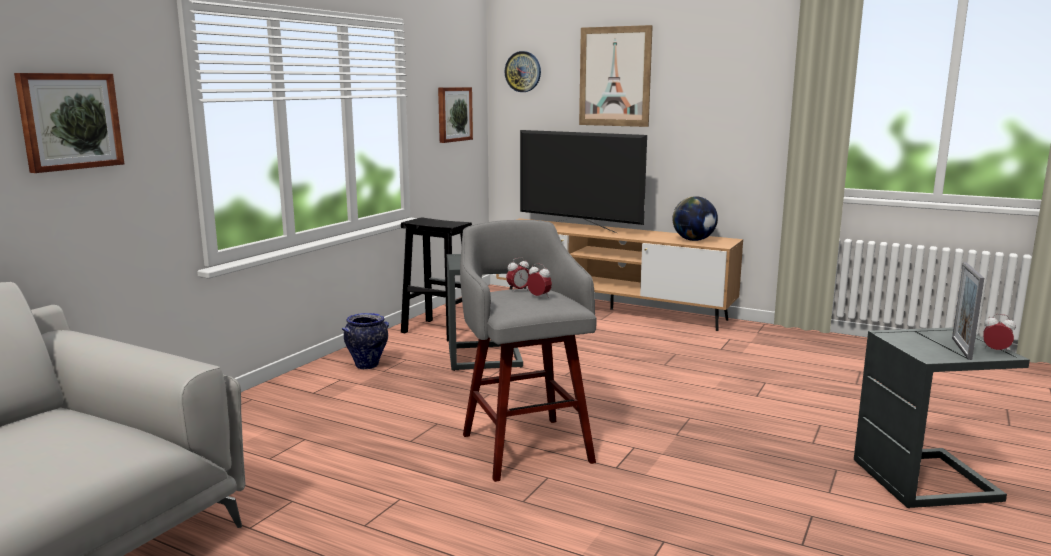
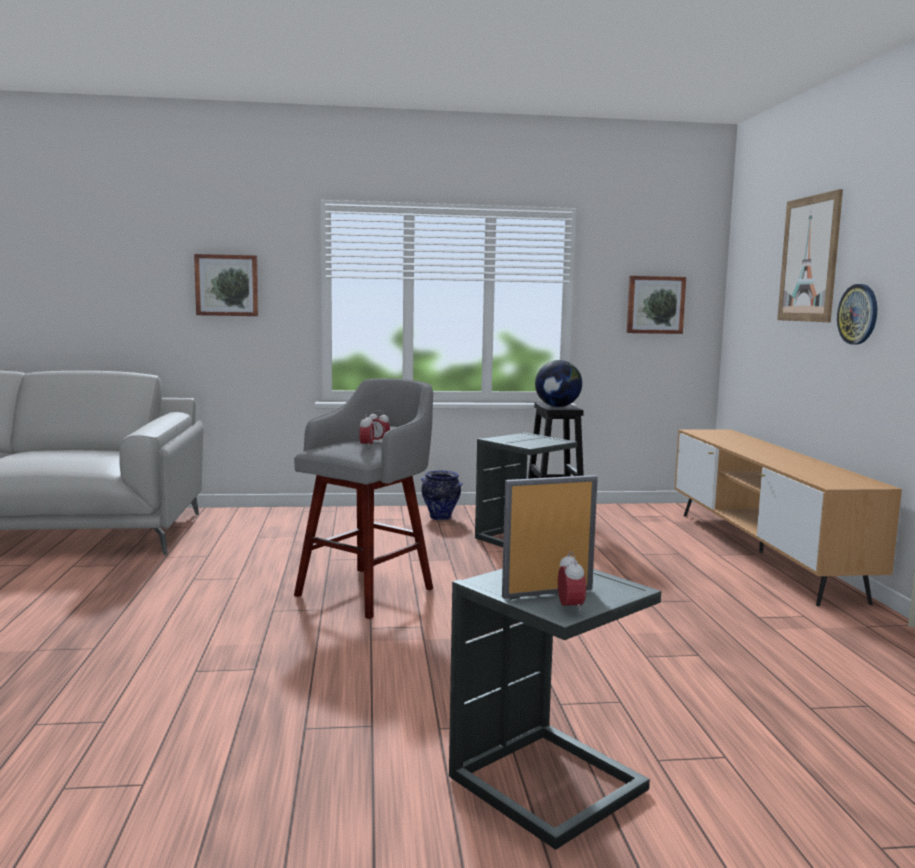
camera: 55 degrees right, 5 degrees down
wall clock [505,51,541,92] -> wall clock moved to [837,284,877,345]
television [520,130,647,233] -> none
globe [673,196,718,241] -> globe moved to [535,360,582,407]

